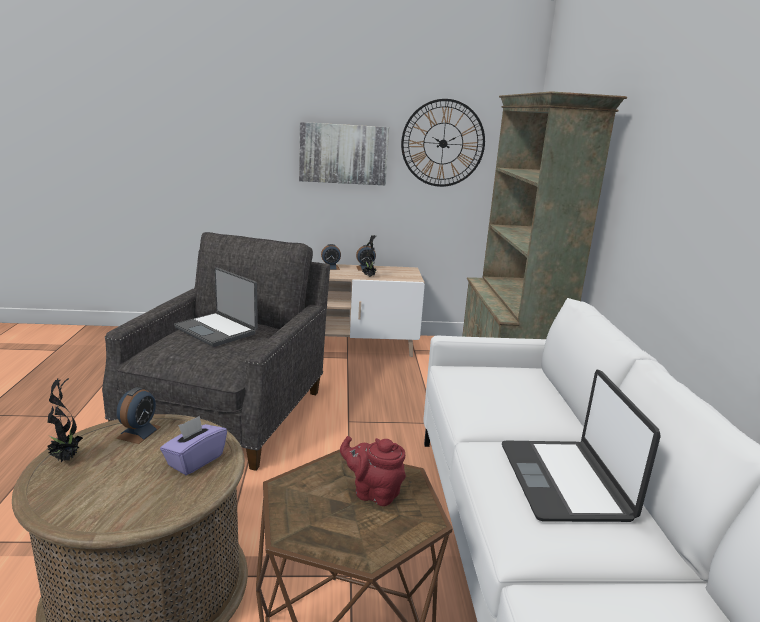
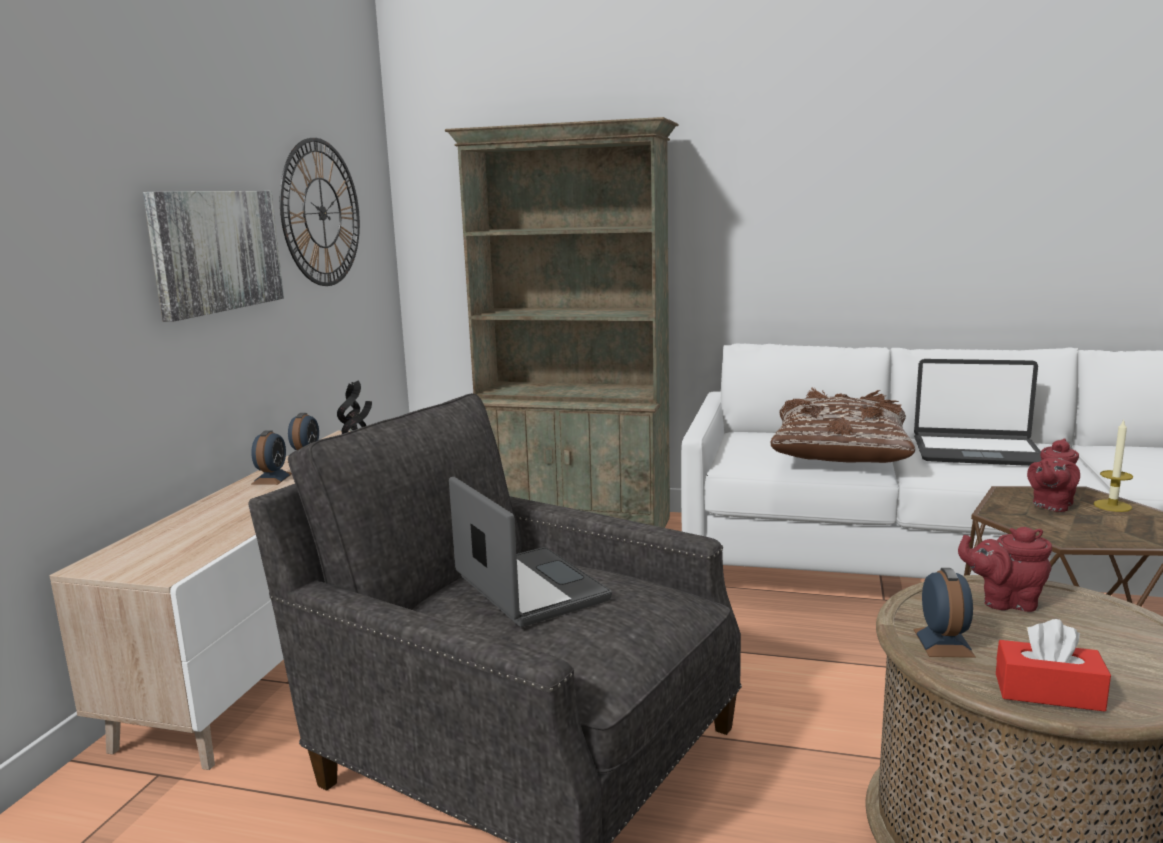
camera: 70 degrees left, 5 degrees down
potted plant [47,378,83,462] -> red tissue box [996,619,1111,712]
alarm clock [116,387,161,444] -> alarm clock turned 60 degrees clockwise [914,568,976,658]
purple tissue box [160,416,227,475] -> red teapot [958,527,1052,612]
laptop [174,267,258,347] -> laptop turned 90 degrees counterclockwise [449,477,612,627]
none -> brown pillow [770,387,915,463]
none -> candle [1093,419,1133,512]

